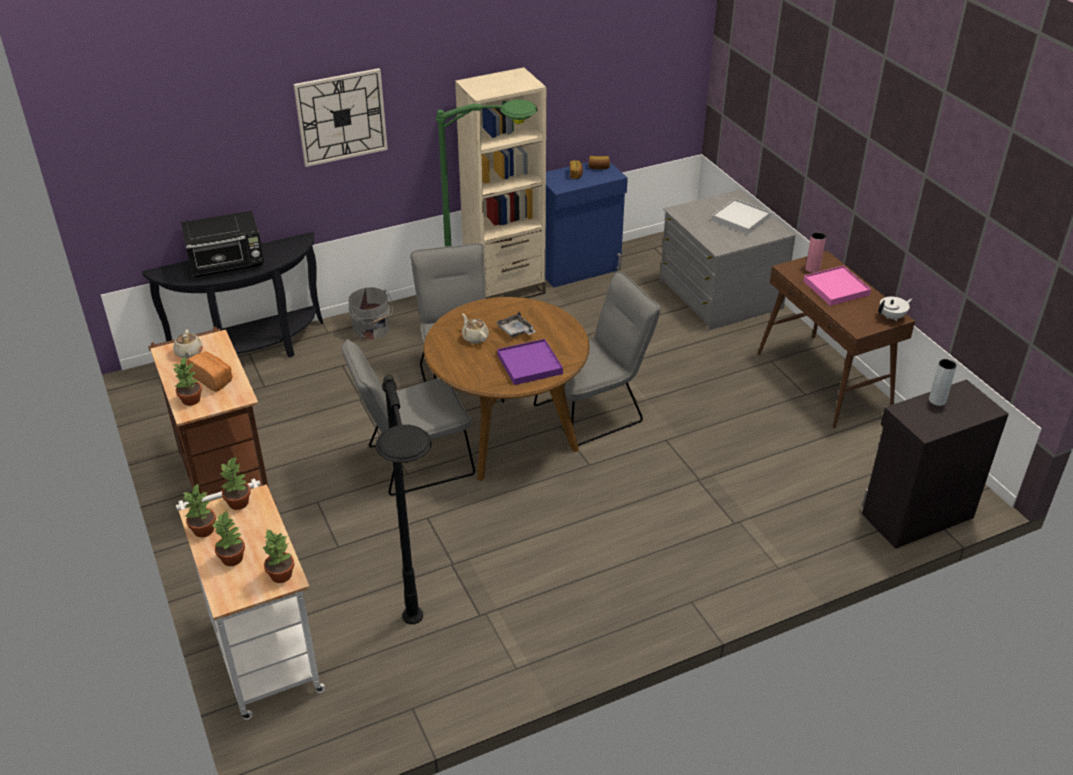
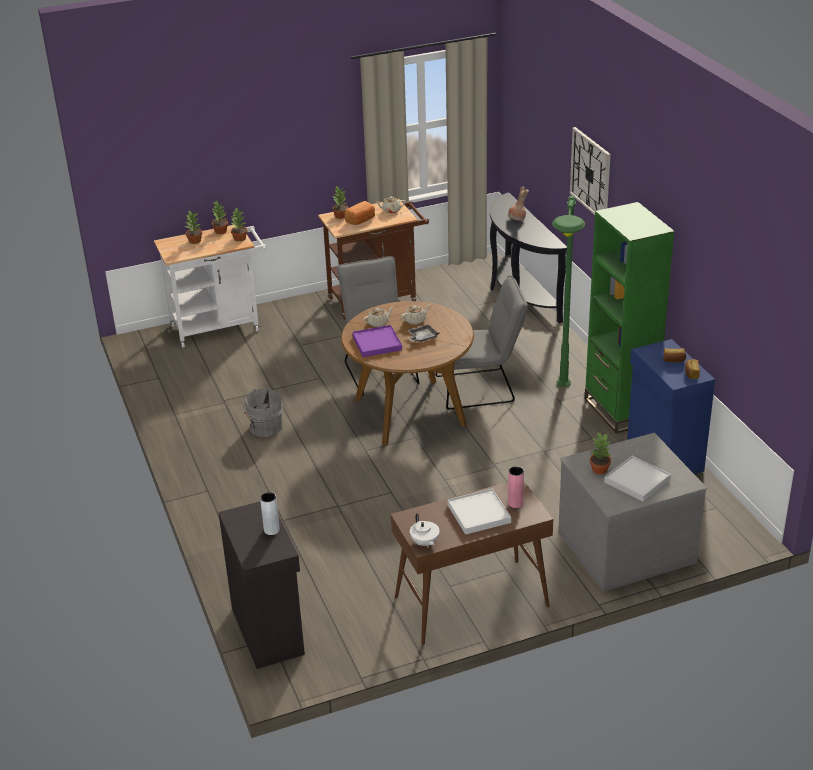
camera: 95 degrees right, 5 degrees down
black microwave [181,211,264,277] -> brown vase [508,187,529,221]
potted plant [263,529,294,583] -> potted plant moved to [590,432,611,474]
grey bucket [349,287,393,340] -> grey bucket moved to [242,389,283,437]
black floor lamp [376,375,432,624] -> none
beige bookcase [455,67,546,299] -> green bookcase [585,202,675,434]
grey chair [534,271,661,446] -> none
pink tray [803,265,871,306] -> white tray [448,489,511,535]
none -> beige teapot [363,307,393,327]

